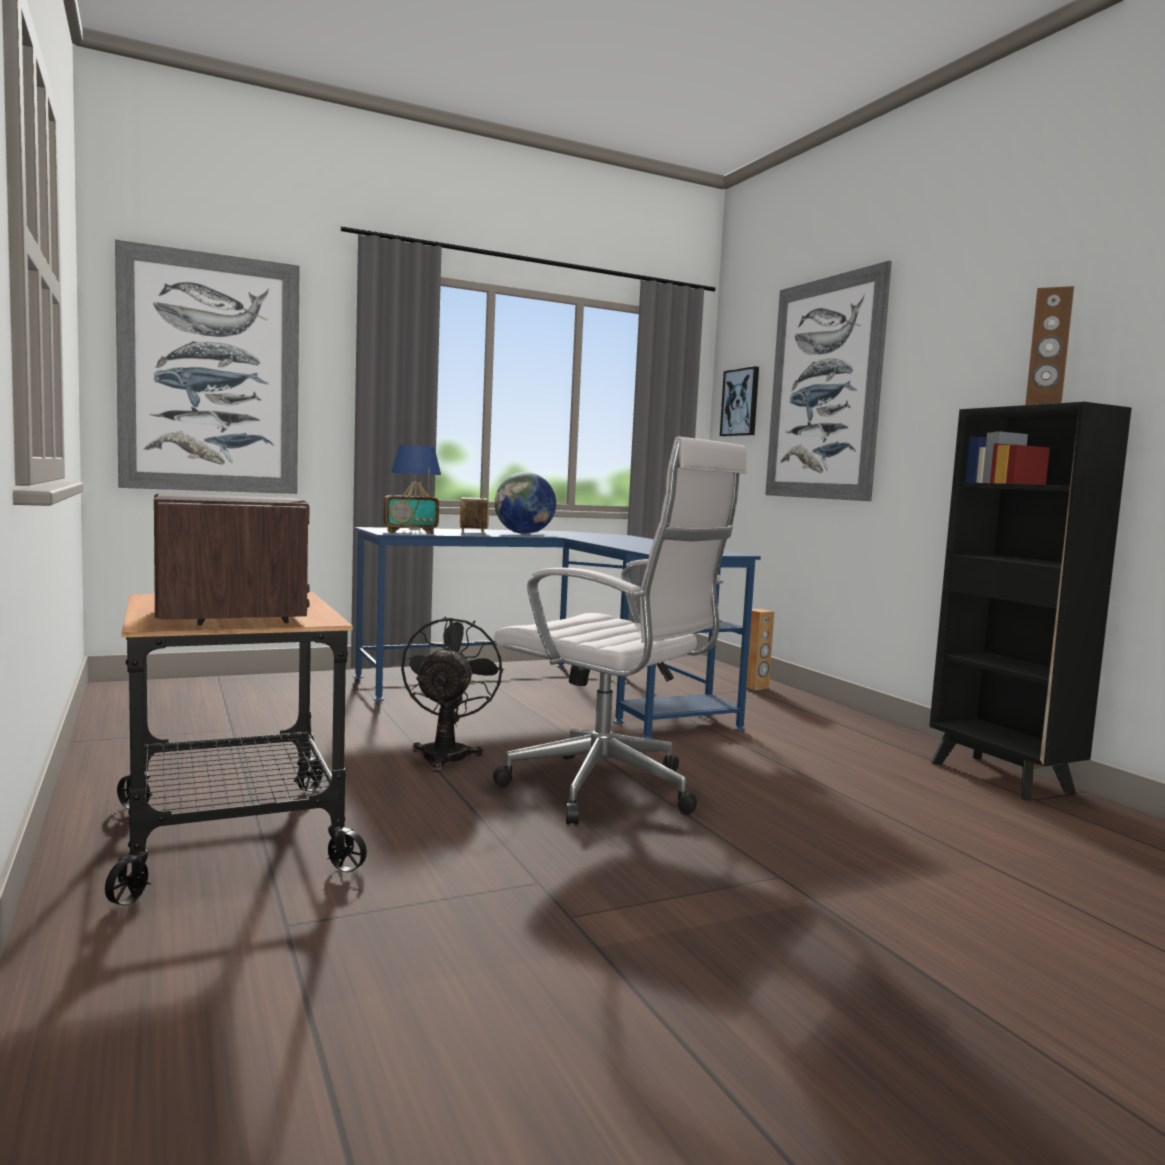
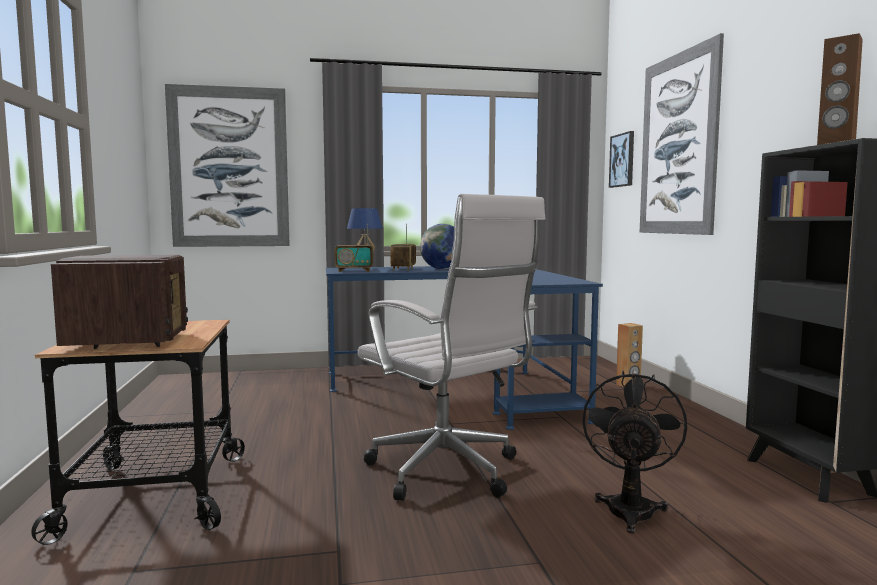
camera: 15 degrees right, 0 degrees up
black fan [401,617,504,772] -> black fan moved to [582,371,687,533]

